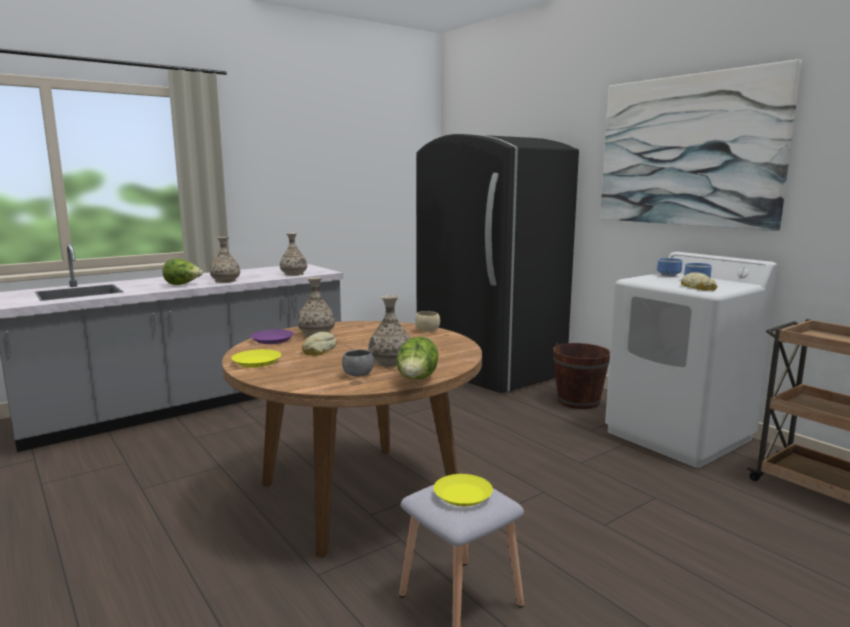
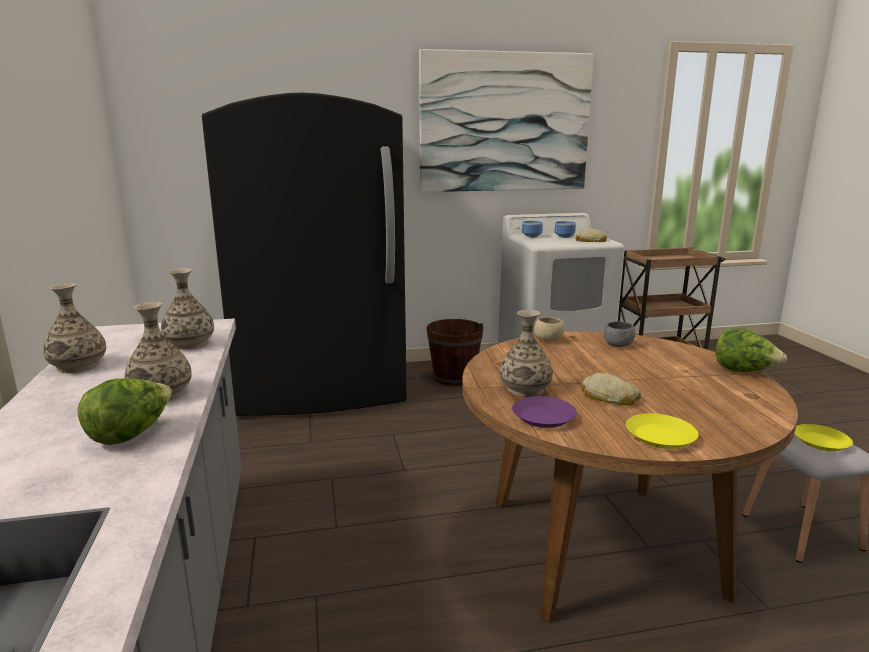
camera: 65 degrees left, 5 degrees up
grey bowl [342,350,374,376] -> grey bowl moved to [604,322,636,347]
vase [368,295,410,367] -> vase moved to [43,283,106,373]

